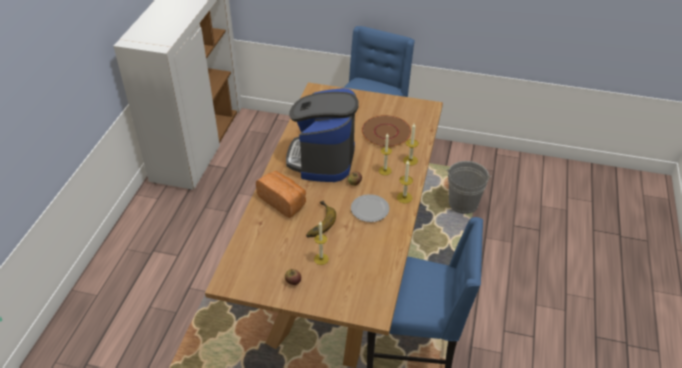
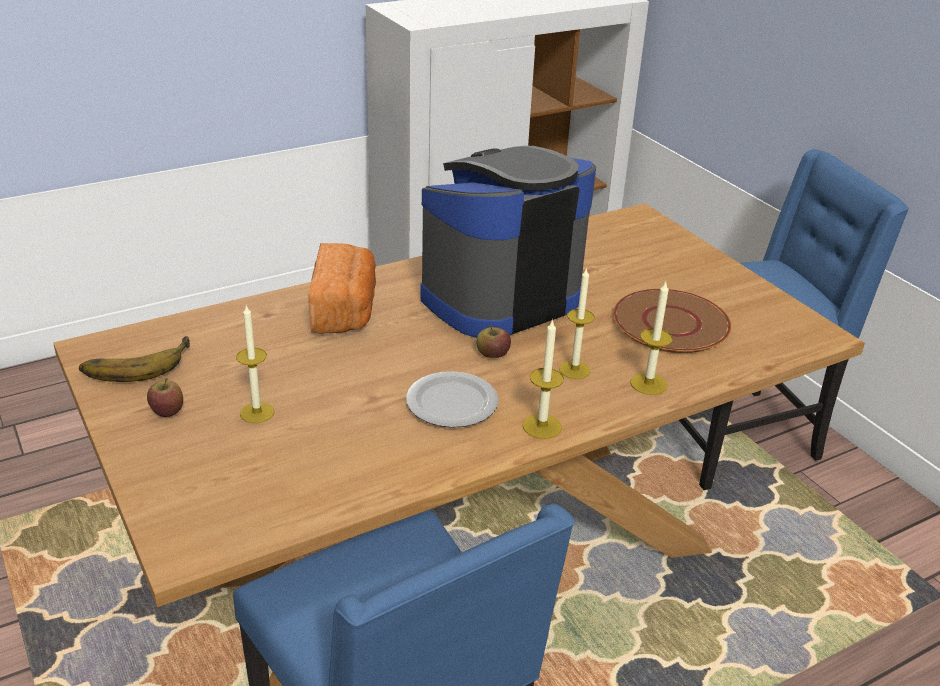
camera: 45 degrees right, 10 degrees down
banana [306,201,336,237] -> banana moved to [79,336,190,382]
grey bucket [446,161,492,214] -> none

